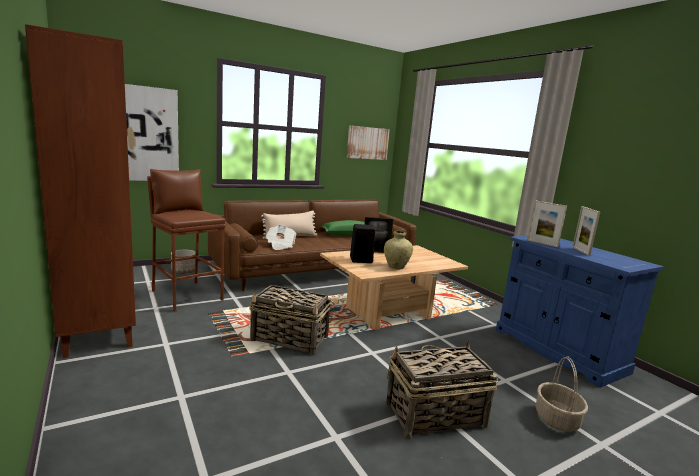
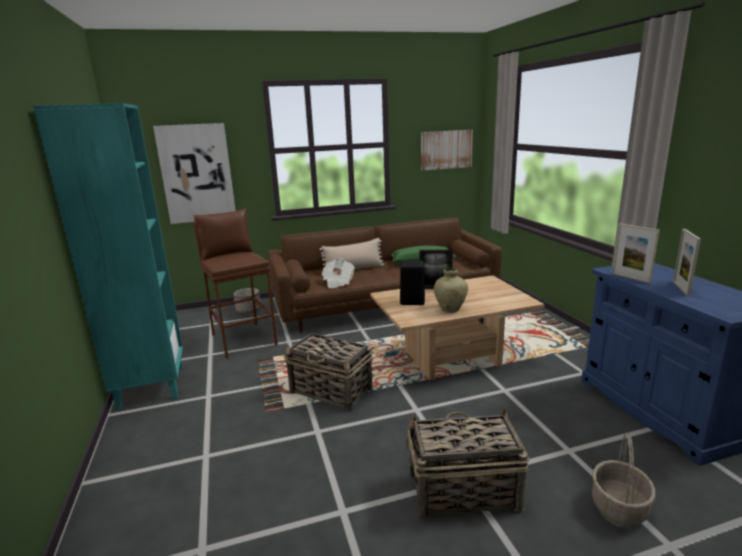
camera: 15 degrees right, 5 degrees up
brown bookcase [25,24,136,358] -> turquoise bookcase [33,103,183,410]

